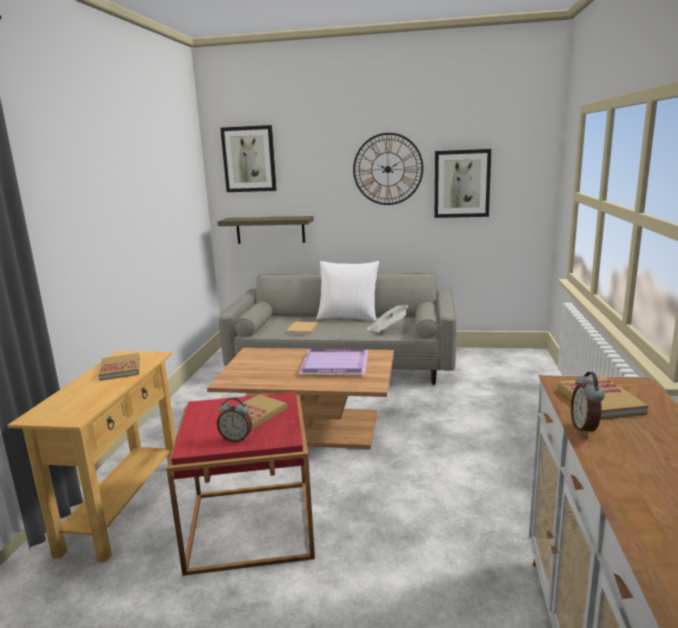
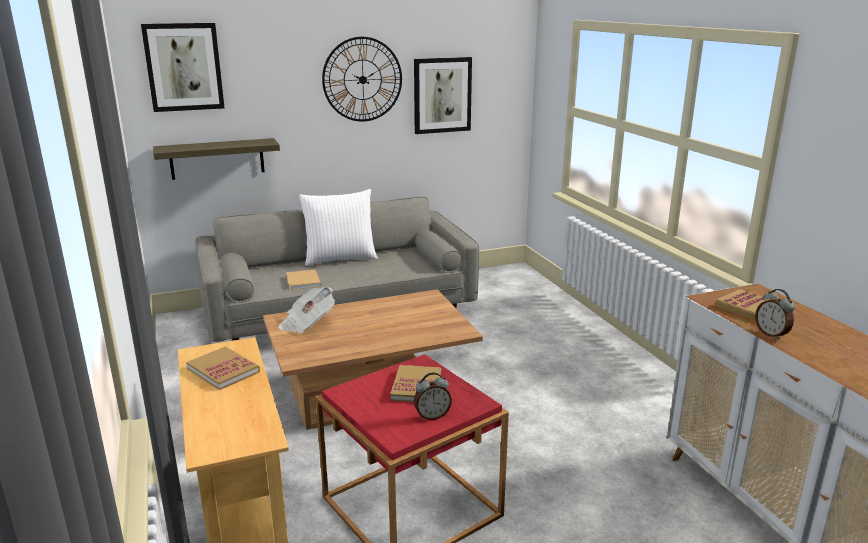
camera: 30 degrees left, 5 degrees up
purple tray [298,348,369,376] -> none
newspaper [367,305,408,333] -> newspaper moved to [278,287,335,334]

